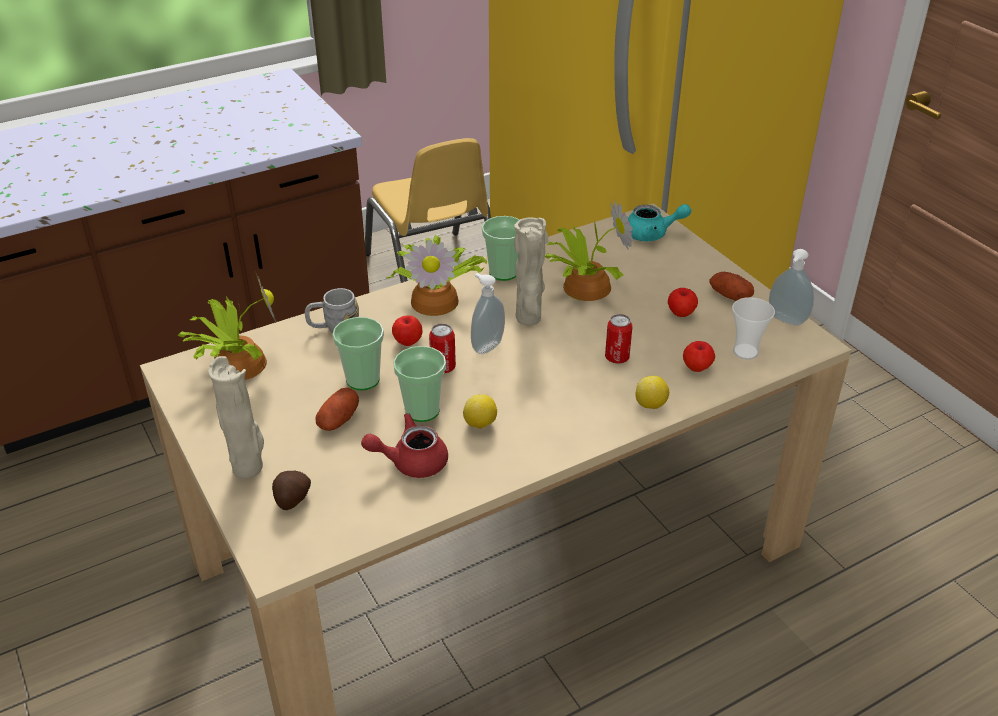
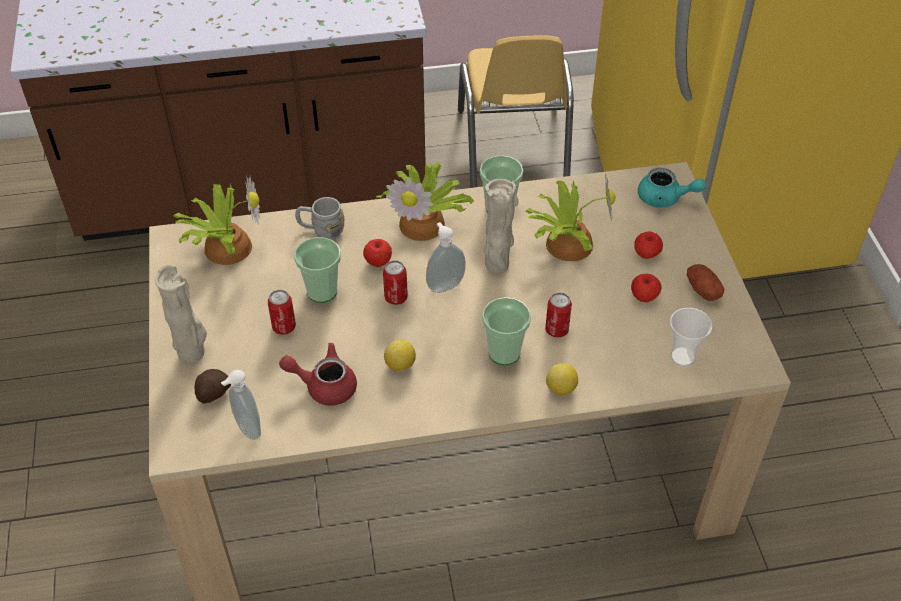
camera: 20 degrees right, 10 degrees up
potato [315,388,359,431] -> can [268,290,296,335]
cup [393,346,446,422] -> cup moved to [482,297,531,365]
apple [683,341,715,372] -> apple moved to [634,231,663,259]
soap dispenser [769,249,814,326] -> soap dispenser moved to [221,370,261,440]

